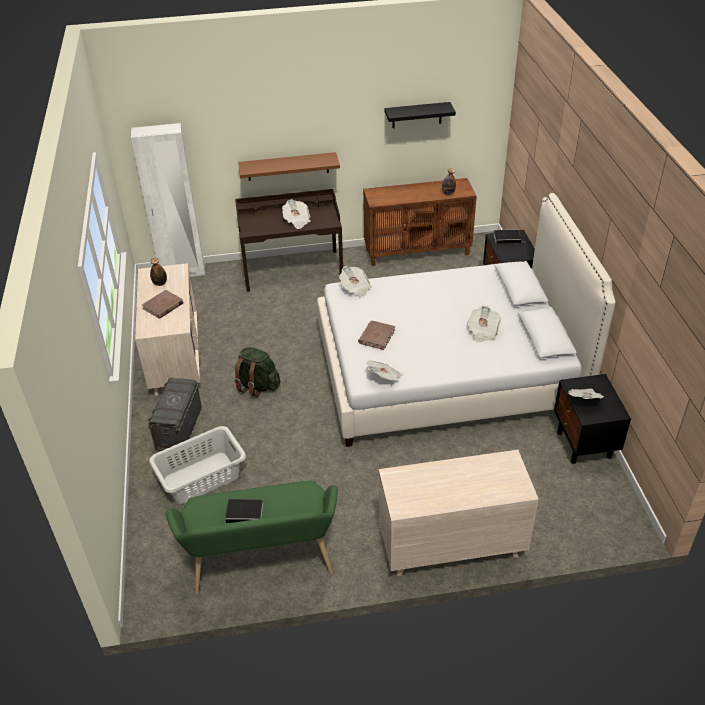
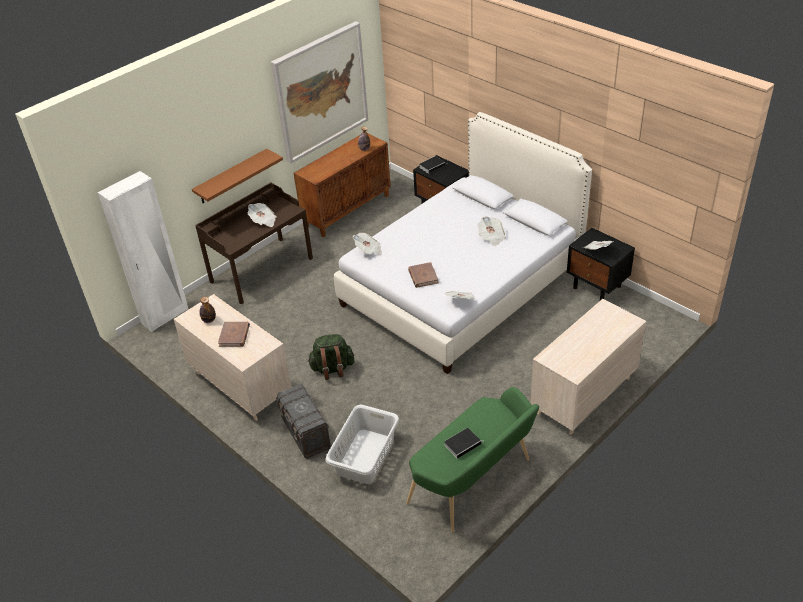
camera: 35 degrees left, 0 degrees up
black shelf [384,102,456,128] -> picture [271,21,368,163]

